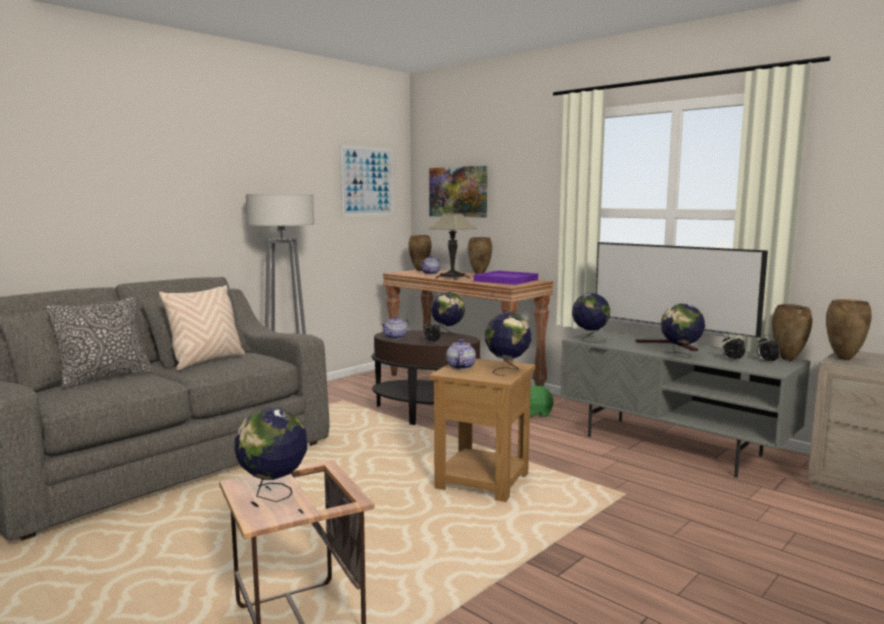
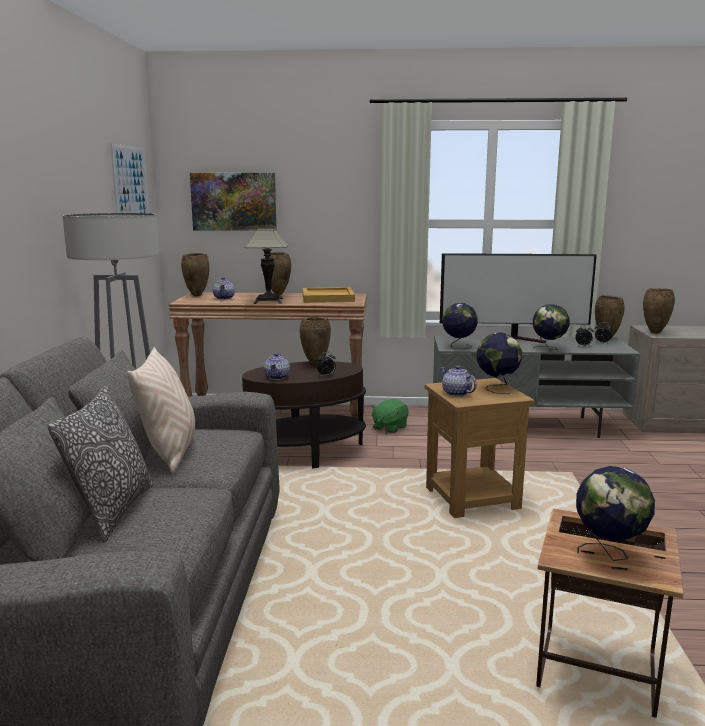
camera: 40 degrees left, 5 degrees up
globe [431,292,465,335] -> brown vase [300,317,331,366]
purple tray [474,271,538,285] -> beige tray [303,287,355,303]

